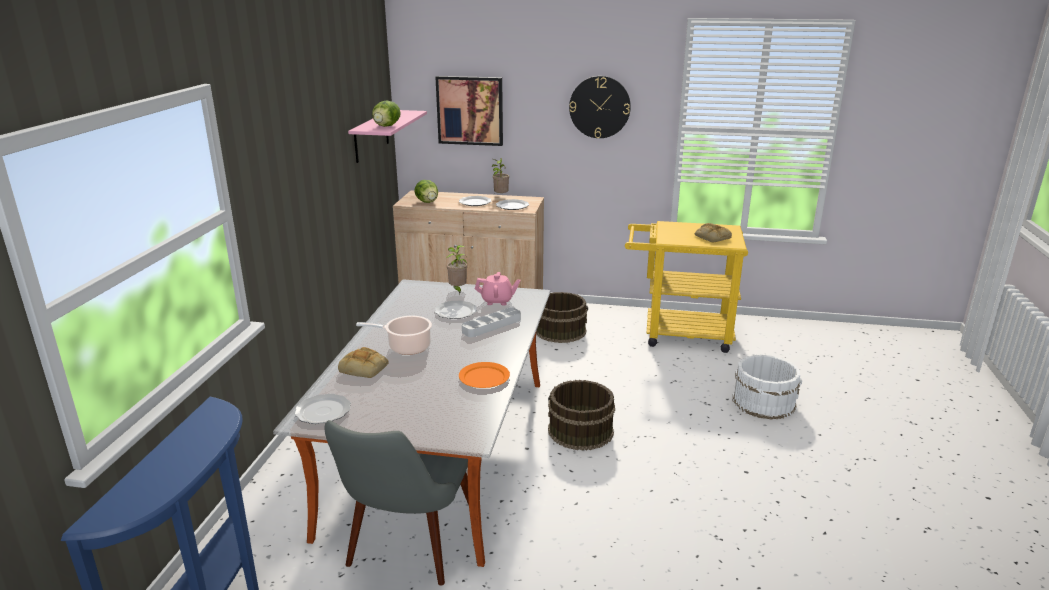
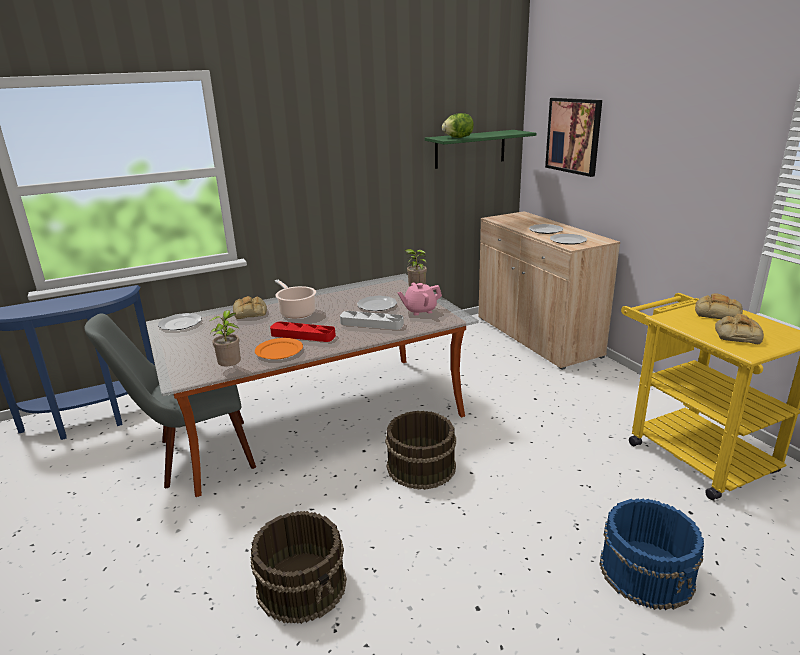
camera: 55 degrees right, 0 degrees up
pink shelf [348,110,427,163] -> green shelf [425,130,536,169]
lettuce [414,180,438,203] -> none
pink teapot [475,272,520,306] -> pink teapot turned 105 degrees clockwise [398,282,442,316]
potted plant [492,158,509,195] -> potted plant moved to [210,310,241,366]
brown bucket [536,292,588,343] -> brown bucket moved to [250,511,347,624]
wall clock [569,76,631,138] -> none
white bucket [732,355,802,420] -> blue bucket [599,498,704,610]
none -> red tray [270,322,336,342]
none -> bread [695,293,743,319]

